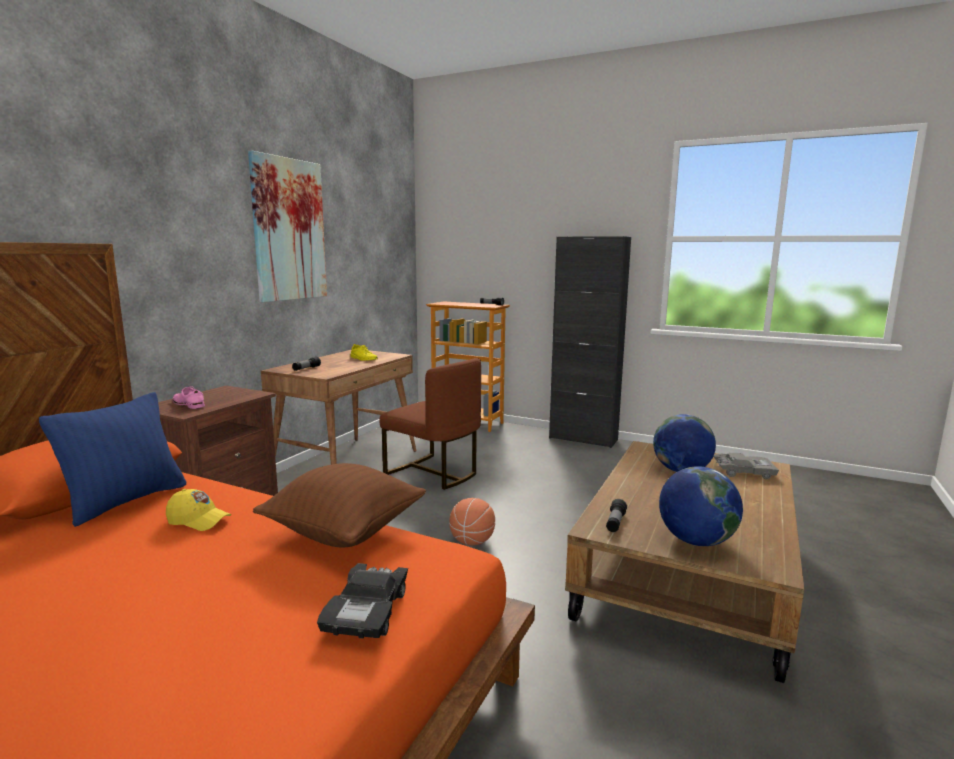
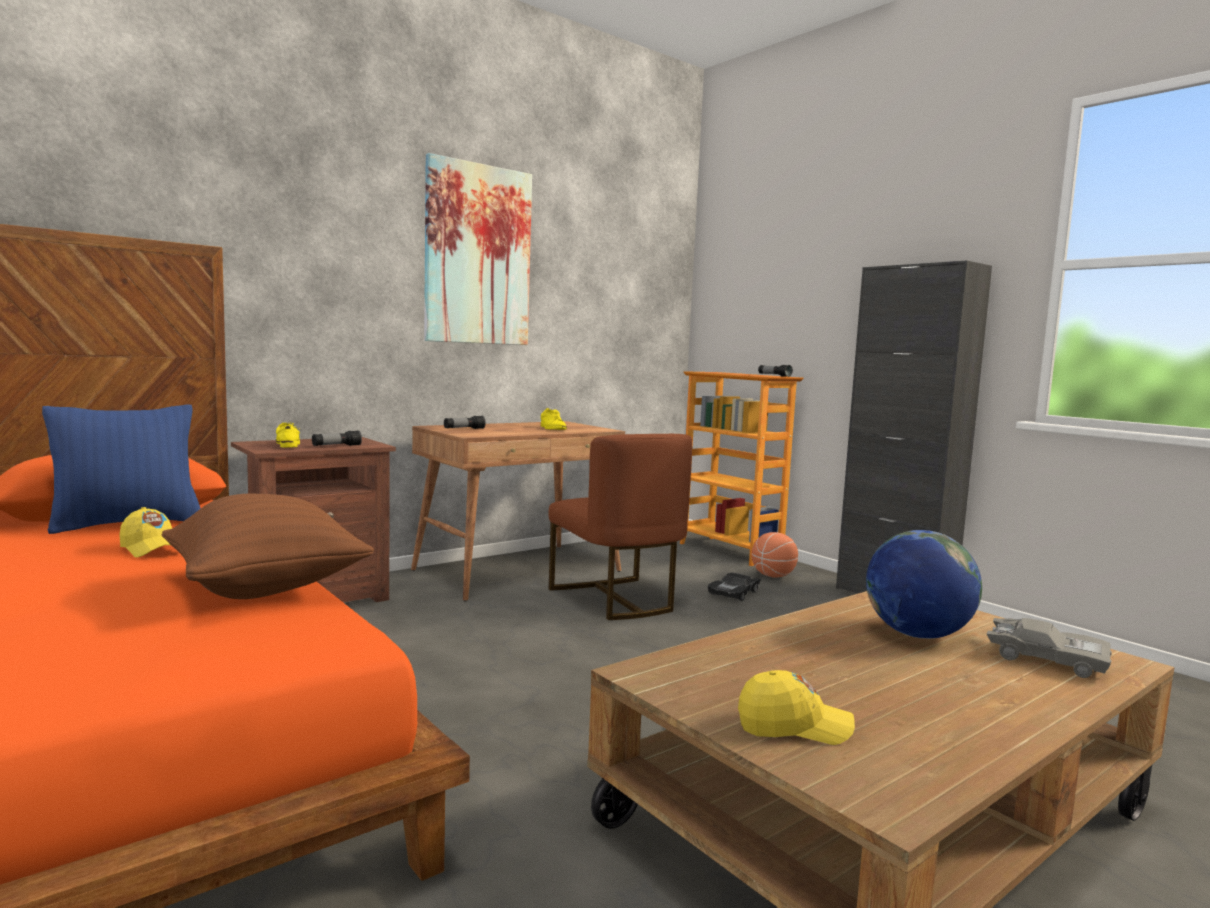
camera: 25 degrees right, 5 degrees down
pink shoe [173,387,205,409] -> yellow shoe [276,423,300,448]
black toy car [317,563,408,638] -> black toy car moved to [708,572,761,601]
basketball [449,498,495,546] -> basketball moved to [752,532,798,578]
flashlight [606,499,627,532] -> flashlight moved to [312,430,362,446]
globe [659,466,743,546] -> yellow cap [738,670,855,745]

